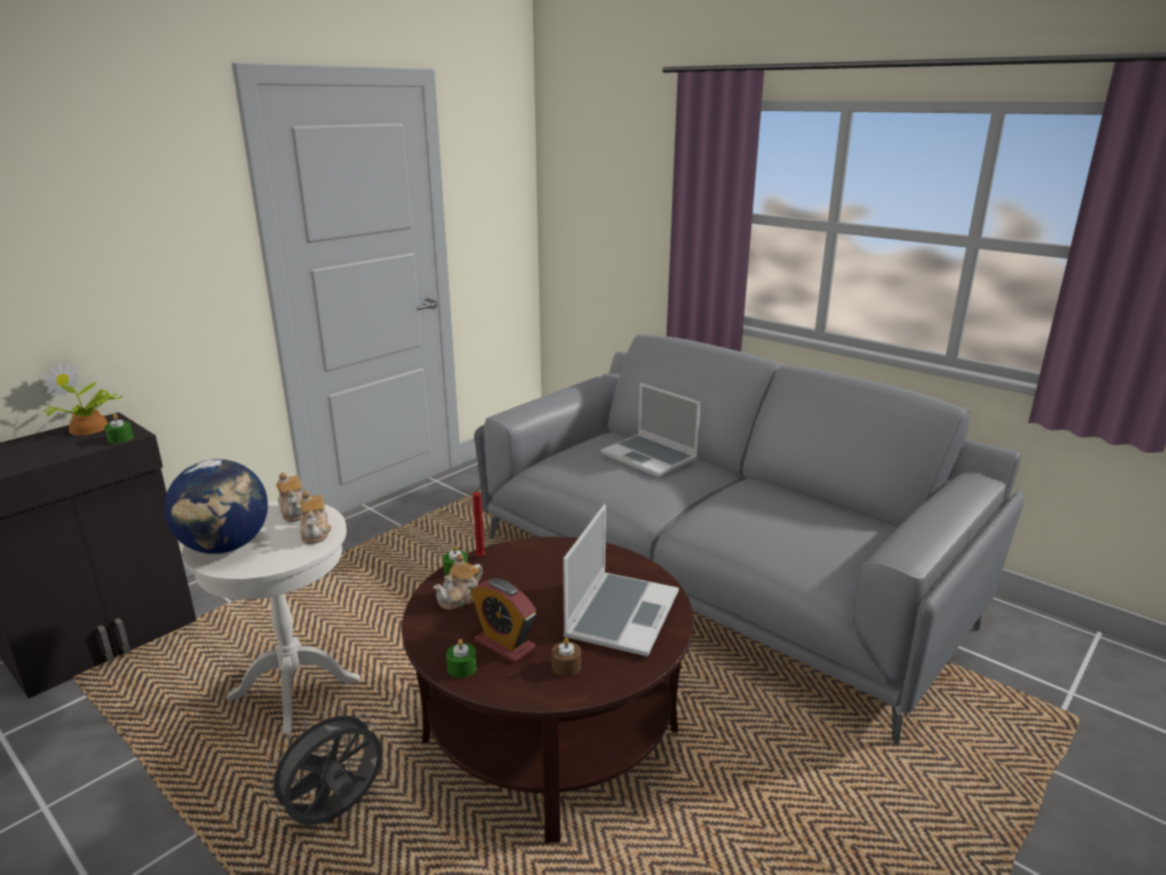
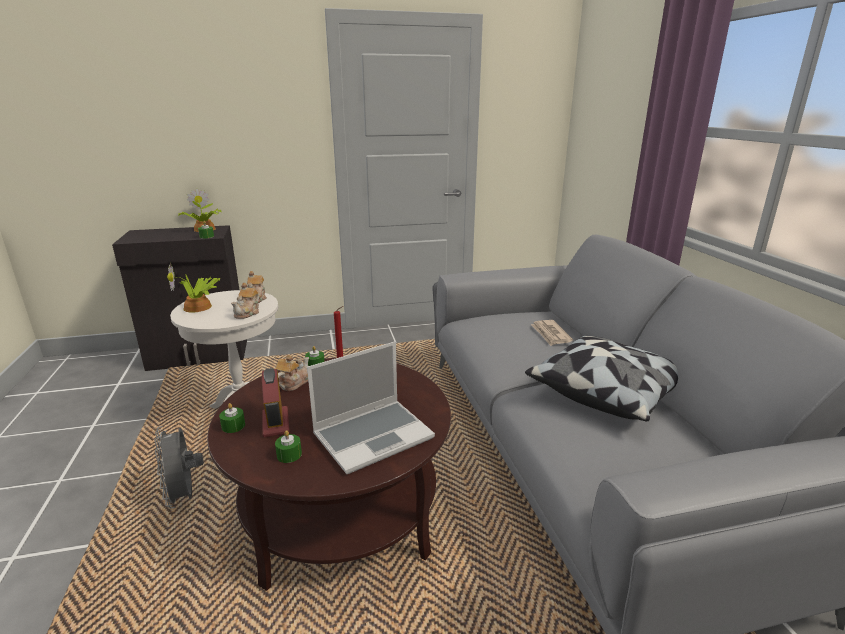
camera: 35 degrees right, 0 degrees up
globe [164,459,268,554] -> potted plant [167,265,221,313]
grey fan [264,707,382,825] -> grey fan turned 105 degrees counterclockwise [154,426,204,508]
teapot [434,554,482,610] -> teapot turned 135 degrees clockwise [276,355,309,391]
brown candle [552,638,581,676] -> green candle [275,430,302,463]
laptop [601,383,701,477] -> newspaper [531,320,573,346]
none -> pillow [525,336,678,421]

